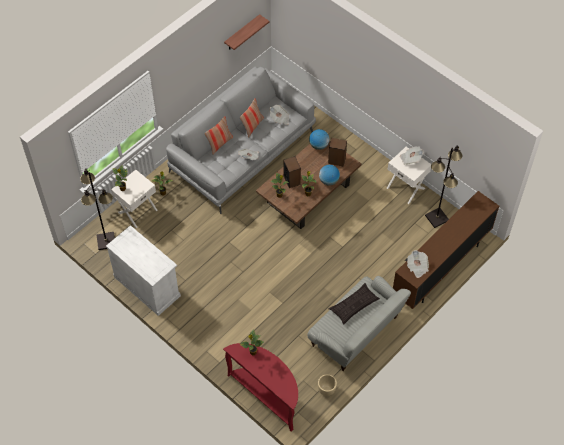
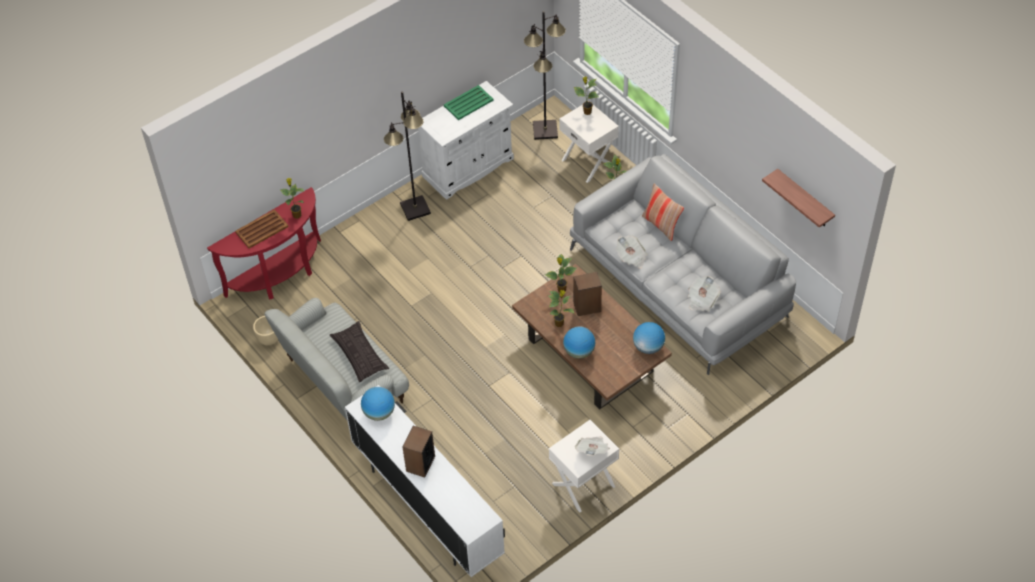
camera: 100 degrees right, 5 degrees down
pillow [240,98,264,138] -> none
speaker [328,138,347,167] -> speaker moved to [403,426,435,478]
brown tv stand [393,191,499,309] -> white tv stand [345,385,505,577]
newspaper [407,250,429,278] -> globe [361,387,395,421]
black floor lamp [425,145,462,228] -> black floor lamp moved to [384,92,431,221]
none -> brown tray [235,209,289,248]
none -> green tray [444,85,494,120]

